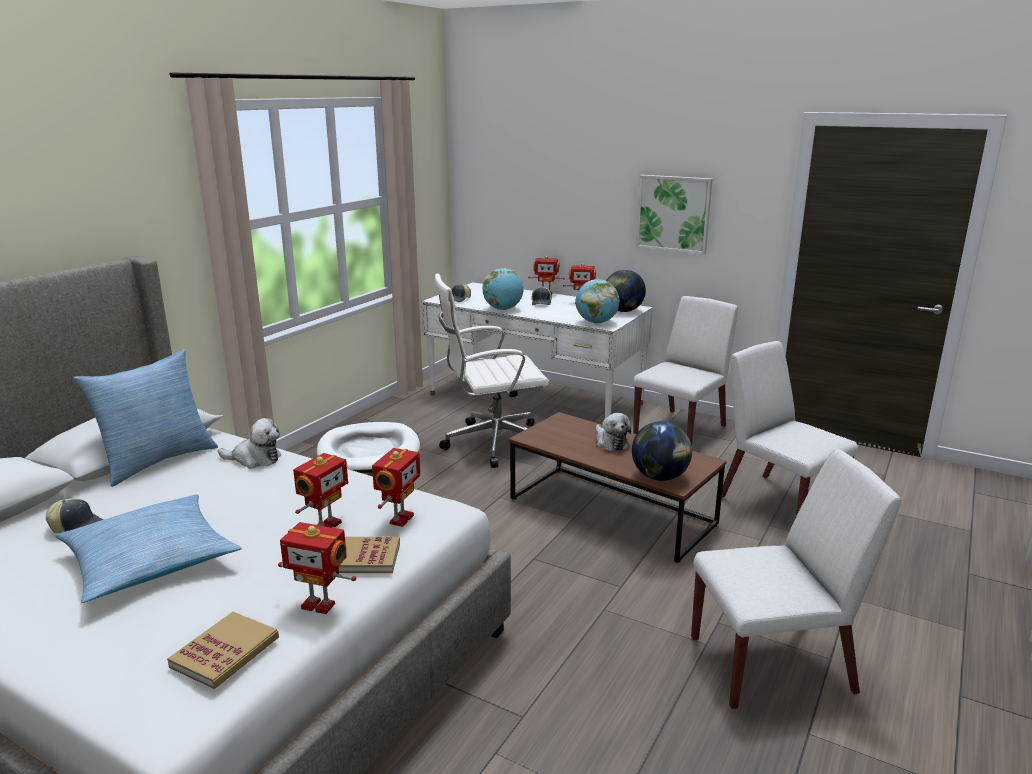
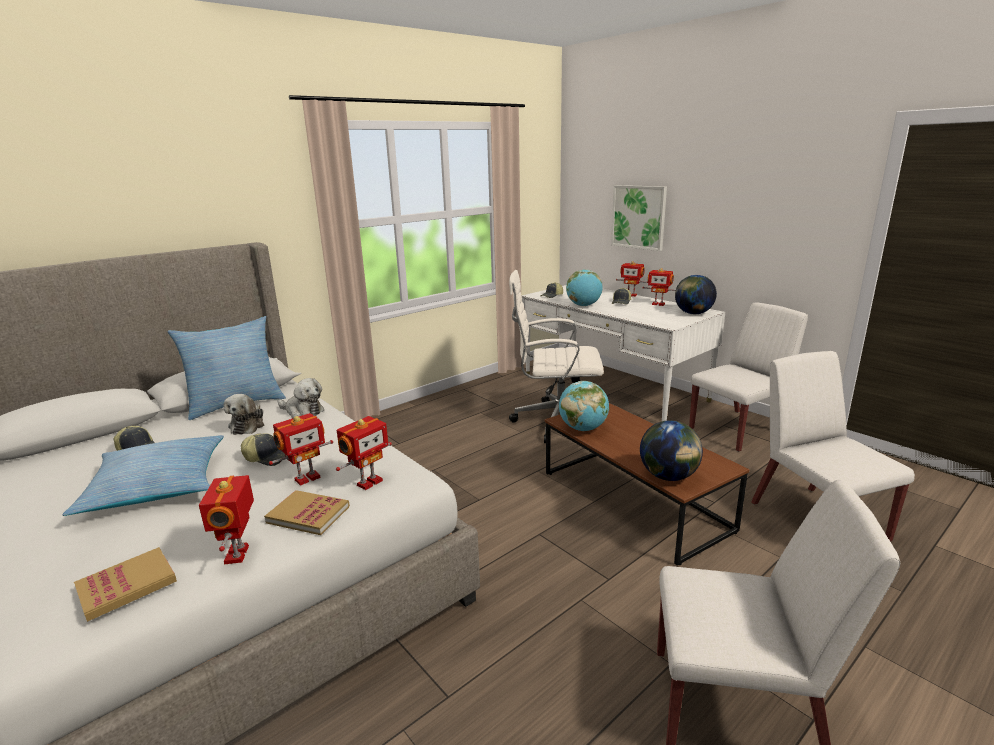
camera: 20 degrees right, 0 degrees up
toy robot [278,522,357,614] -> toy robot turned 45 degrees clockwise [199,475,254,564]
white dog bed [317,422,420,473] -> none
globe [575,279,620,324] -> globe moved to [559,381,609,431]
plush toy [596,413,631,451] -> plush toy moved to [224,394,264,435]
picture [636,175,712,255] -> picture moved to [611,185,667,251]
none -> cap [241,433,286,466]

